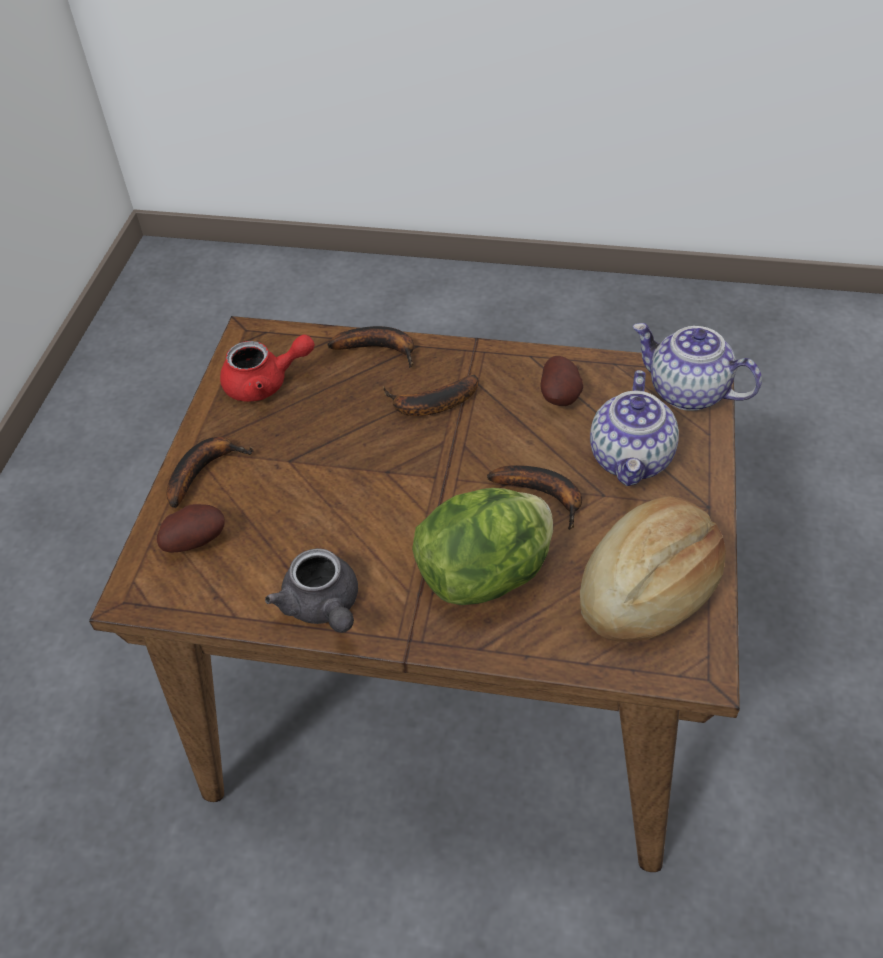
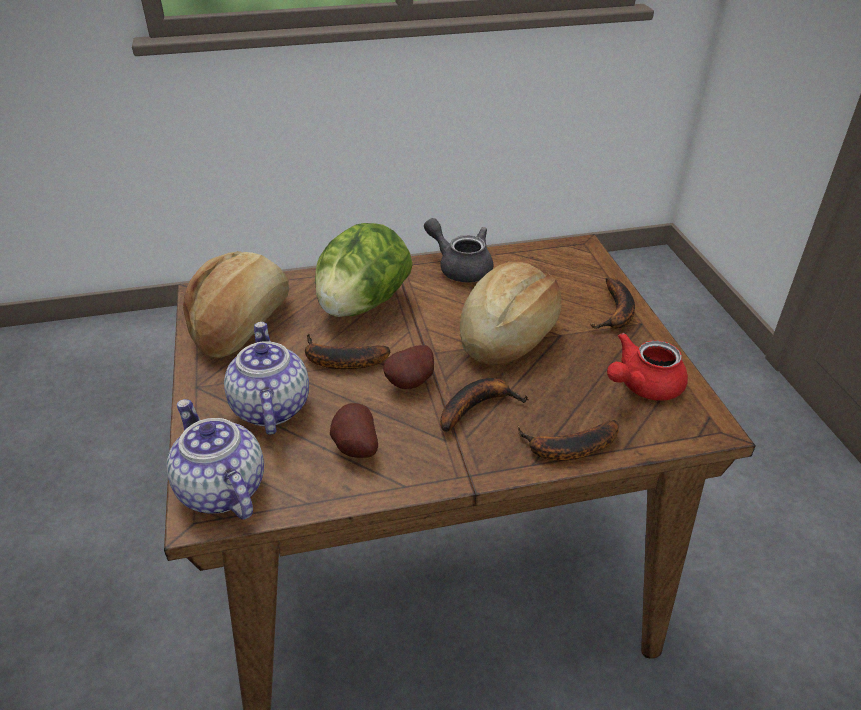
camera: 155 degrees right, 10 degrees down
potato [157,504,225,552] -> potato moved to [383,345,434,389]
teapot [632,323,762,411] -> teapot turned 135 degrees counterclockwise [167,399,264,520]
none -> bread [460,262,562,365]

